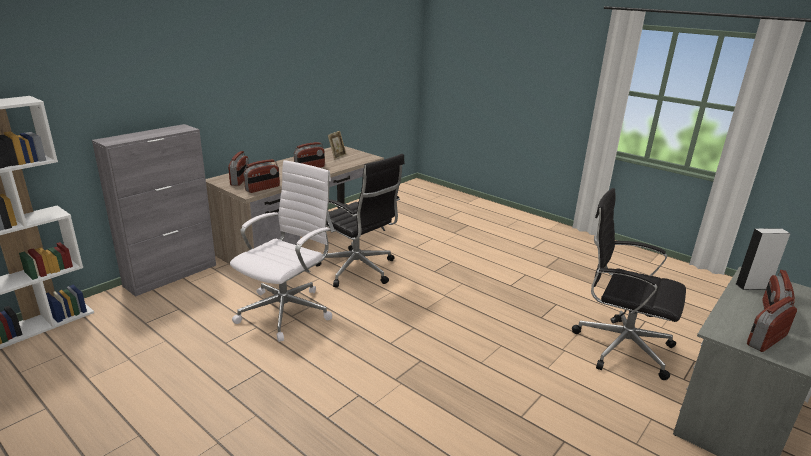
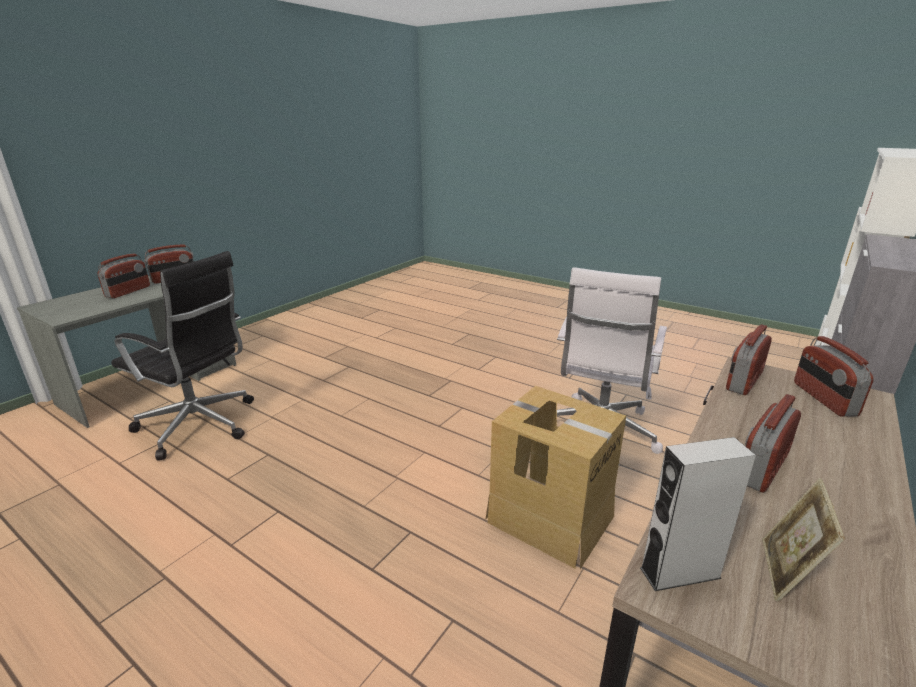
camera: 175 degrees right, 0 degrees up
black office chair [315,154,405,287] -> cardboard box [485,386,626,569]
grey speaker [736,228,791,290] -> grey speaker moved to [640,437,756,591]

